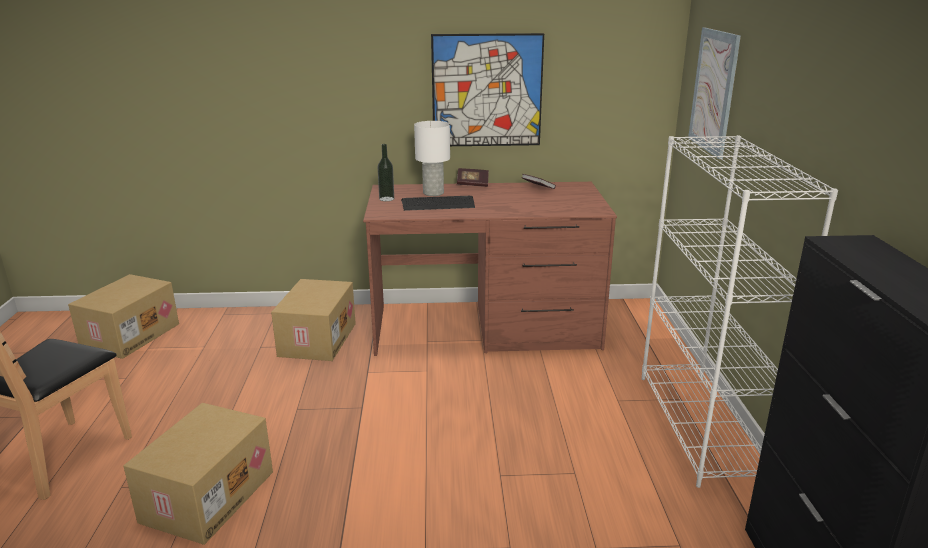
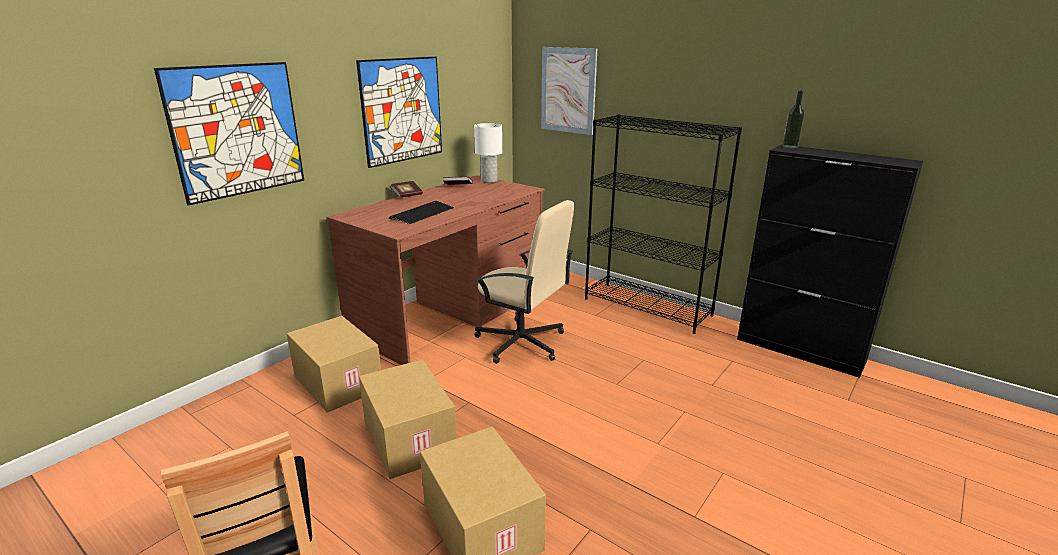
camera: 50 degrees left, 0 degrees up
cardboard box [68,274,179,359] -> cardboard box moved to [359,360,457,479]
bottle [378,144,394,201] -> bottle moved to [782,90,805,148]
white table lamp [414,121,450,196] -> white table lamp moved to [474,123,502,183]
white bookcase [642,135,838,488] -> black bookcase [585,114,742,334]
none -> picture [154,62,304,206]
none -> beige office chair [474,200,574,364]

